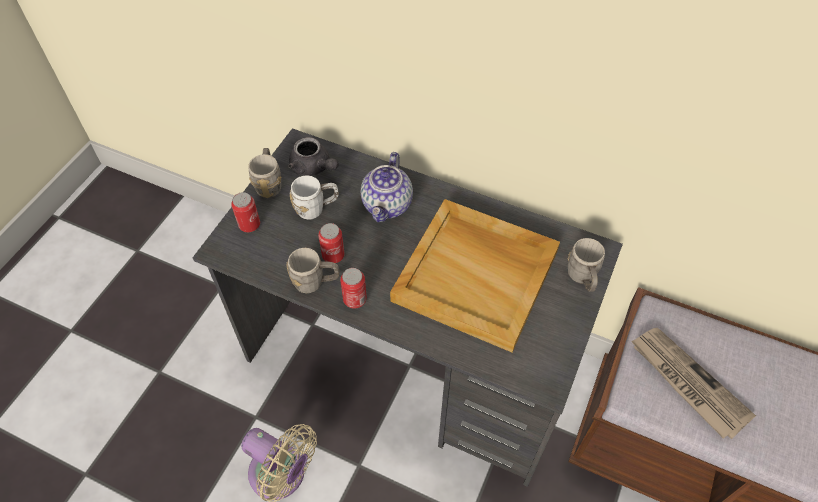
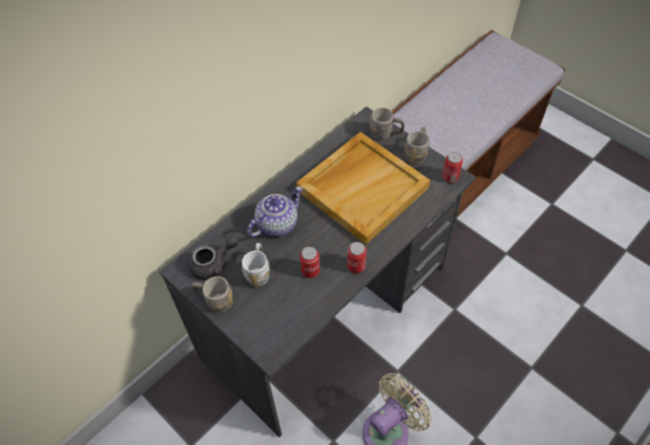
camera: 70 degrees left, 0 degrees up
can [231,192,260,232] -> can moved to [442,152,463,183]
grey mug [286,248,339,293] -> grey mug moved to [404,127,429,165]
teapot [361,152,413,222] -> teapot turned 75 degrees counterclockwise [247,186,303,237]
newspaper [631,328,756,439] -> none

